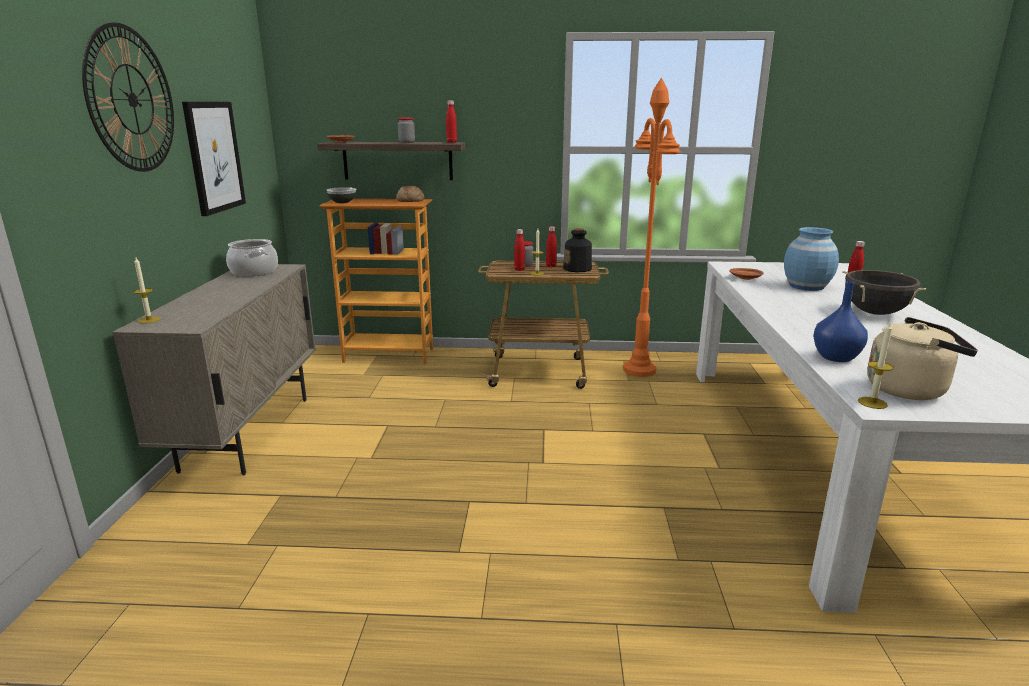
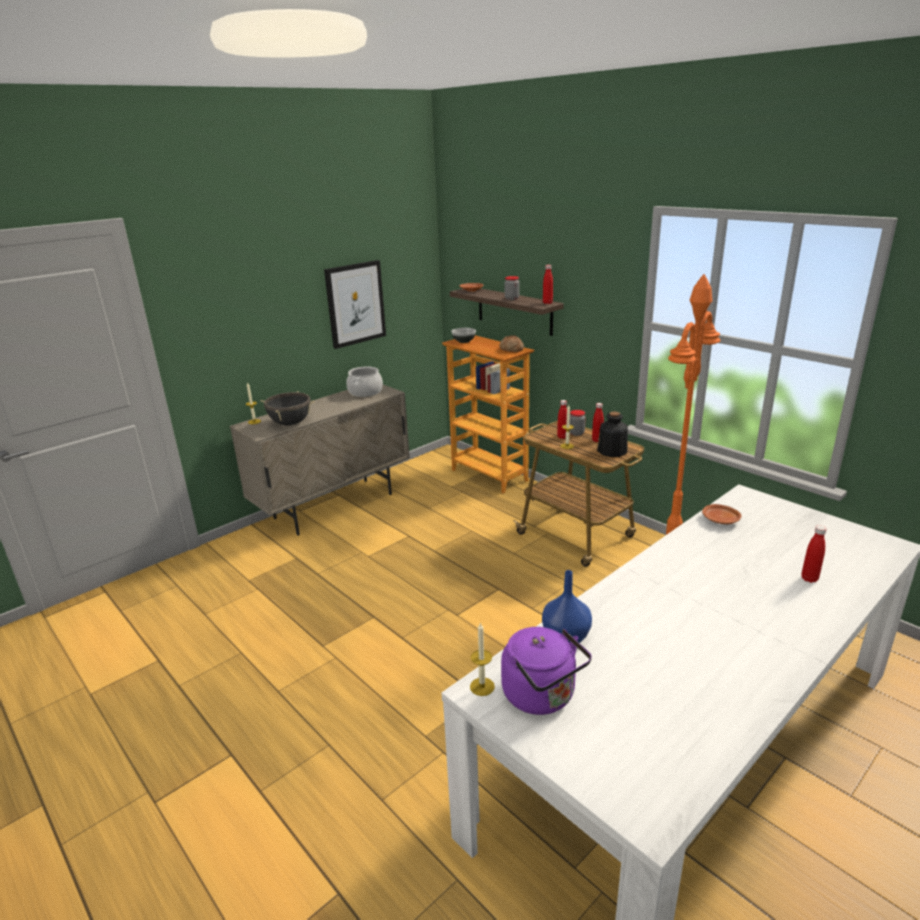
camera: 45 degrees right, 5 degrees up
wall clock [82,22,174,172] -> none
blue vase [784,227,839,291] -> none
black cooking pot [843,270,926,315] -> black cooking pot moved to [260,391,315,425]
beige kettle [867,317,978,400] -> purple kettle [501,627,592,715]

